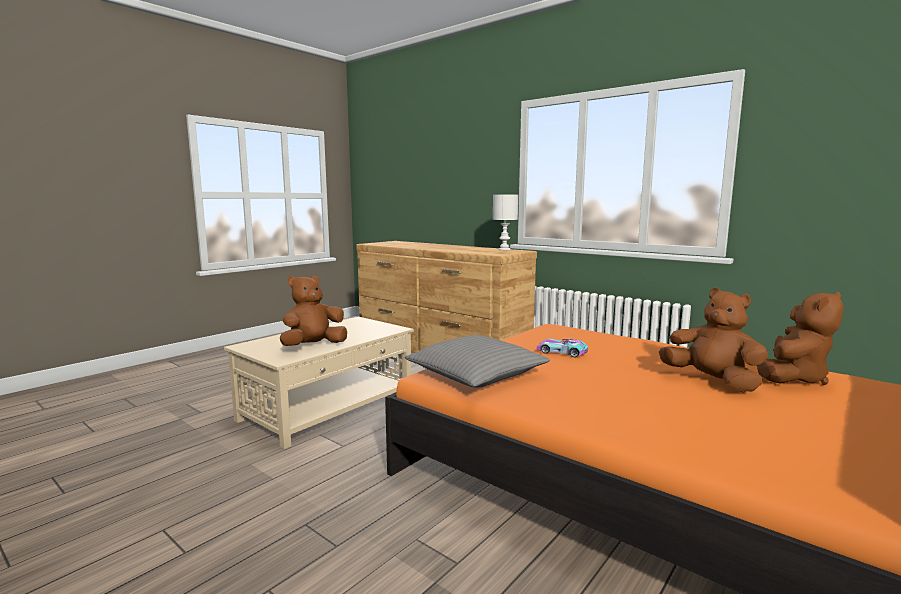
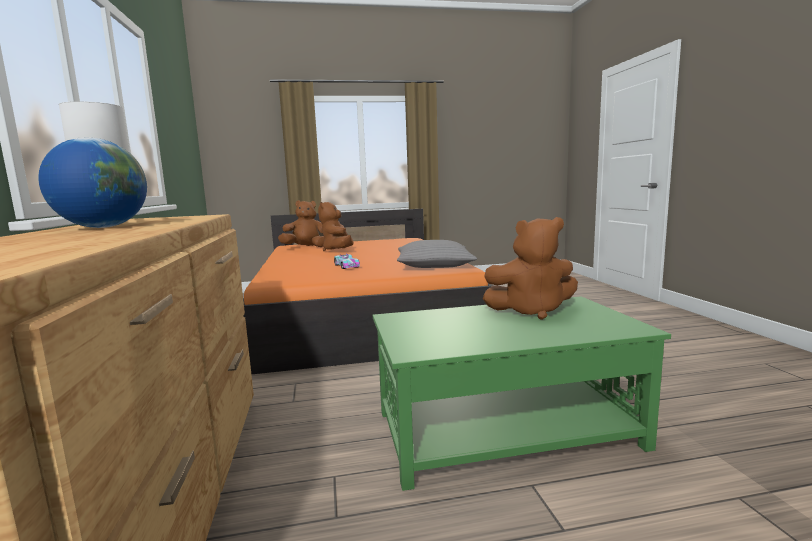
camera: 140 degrees left, 0 degrees up
beige coffee table [224,317,414,449] -> green coffee table [373,296,671,491]
none -> globe [38,137,147,228]

